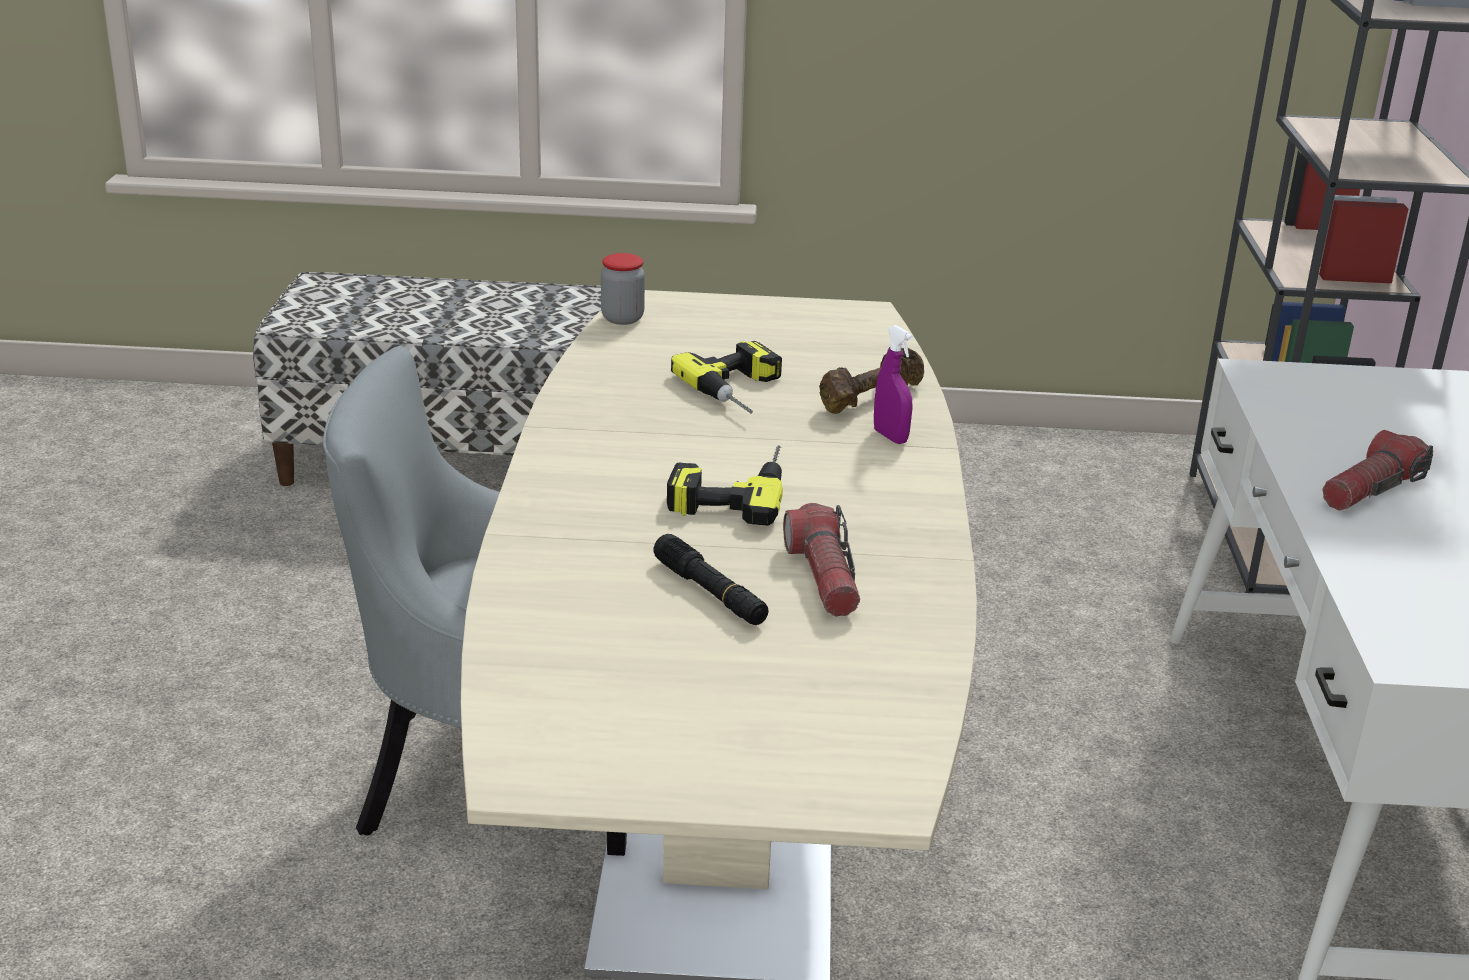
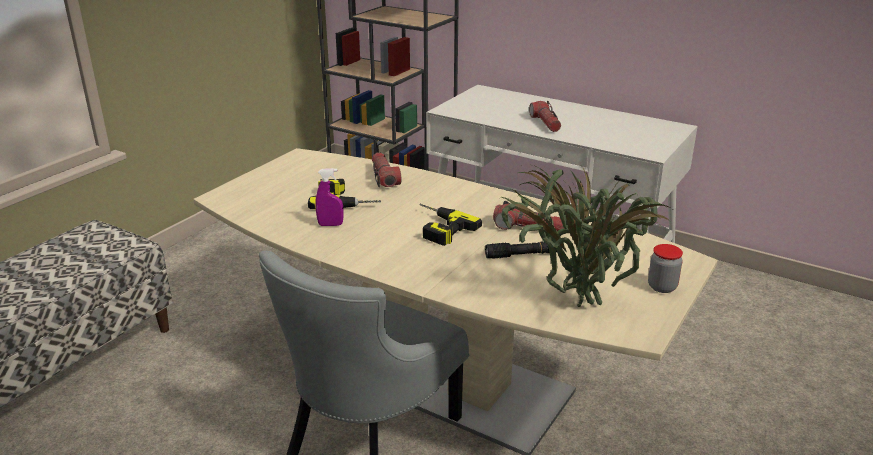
camera: 60 degrees left, 0 degrees up
jar [601,253,645,325] -> jar moved to [648,244,683,293]
brown dumbbell [819,348,924,414] -> flashlight [372,152,401,187]
purple spray bottle [874,325,913,444] -> purple spray bottle moved to [315,168,344,226]
none -> potted plant [502,164,672,307]

